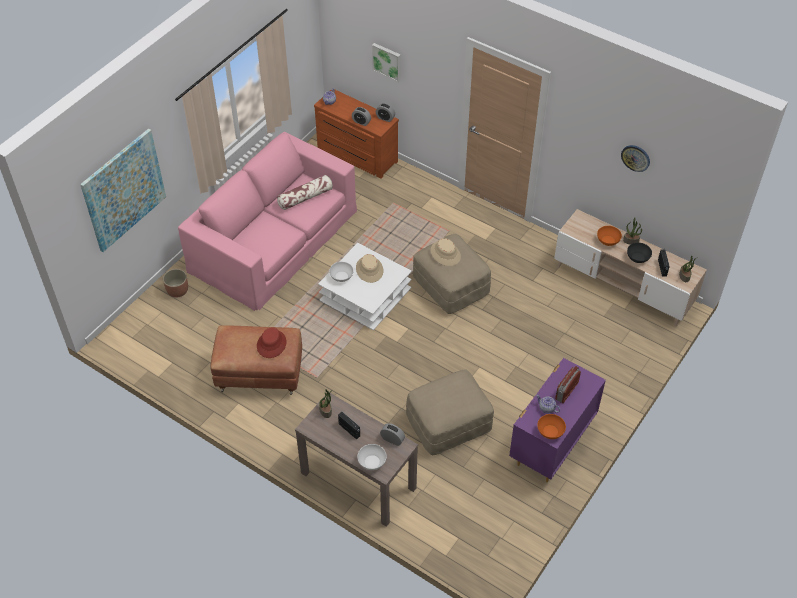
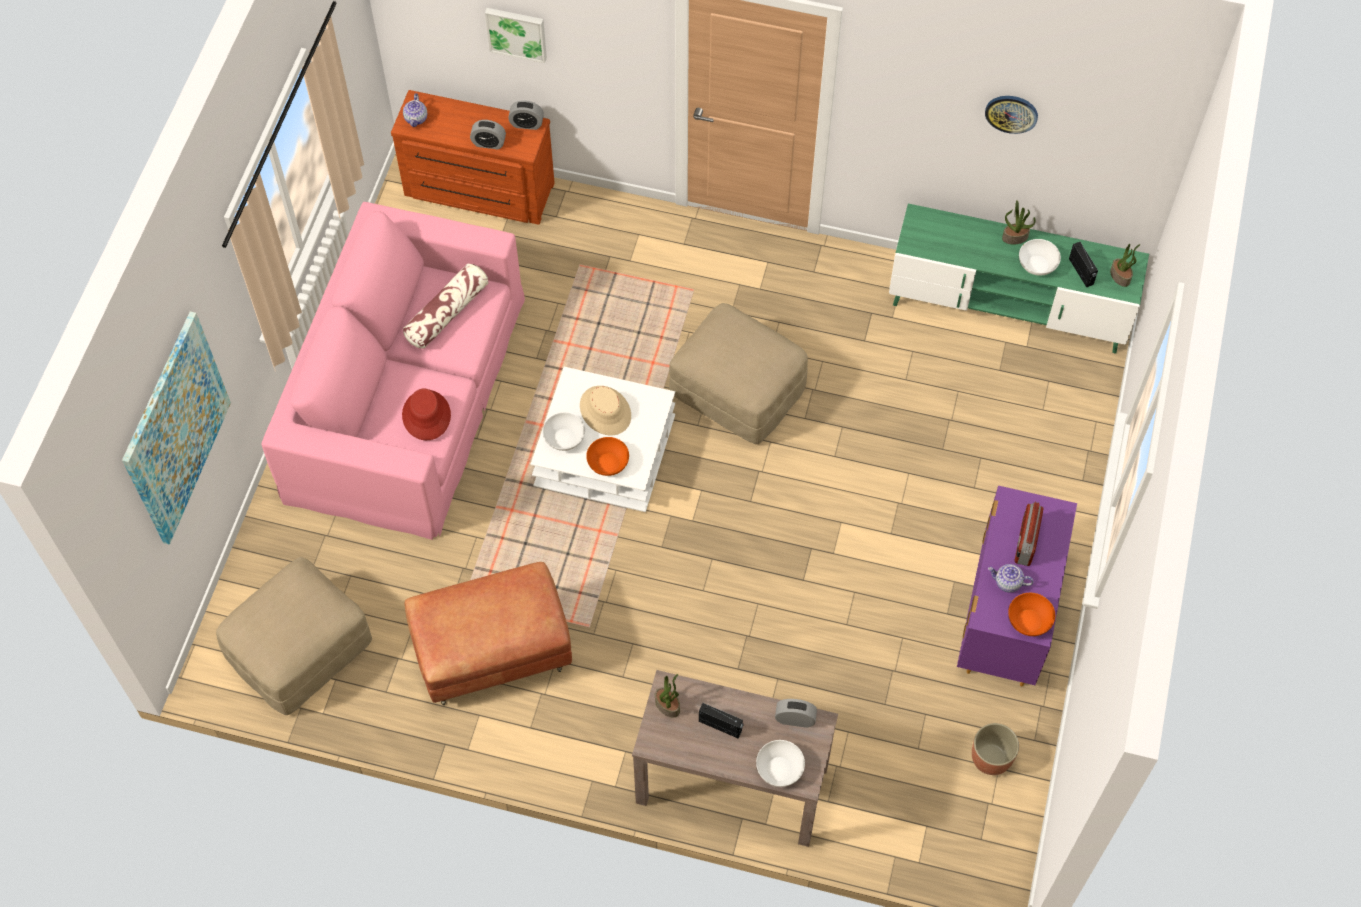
camera: 20 degrees left, 10 degrees up
planter [163,269,188,298] -> planter moved to [972,723,1019,775]
red hat [257,327,287,358] -> red hat moved to [402,388,451,440]
beige ottoman [406,369,494,455] -> beige ottoman moved to [216,557,372,715]
beige hat [431,238,461,266] -> none
beige tv stand [554,209,707,327] -> green tv stand [889,204,1149,354]
orange bowl [597,226,622,246] -> orange bowl moved to [586,437,629,476]
black bowl [627,243,652,263] -> white bowl [1019,239,1061,276]

